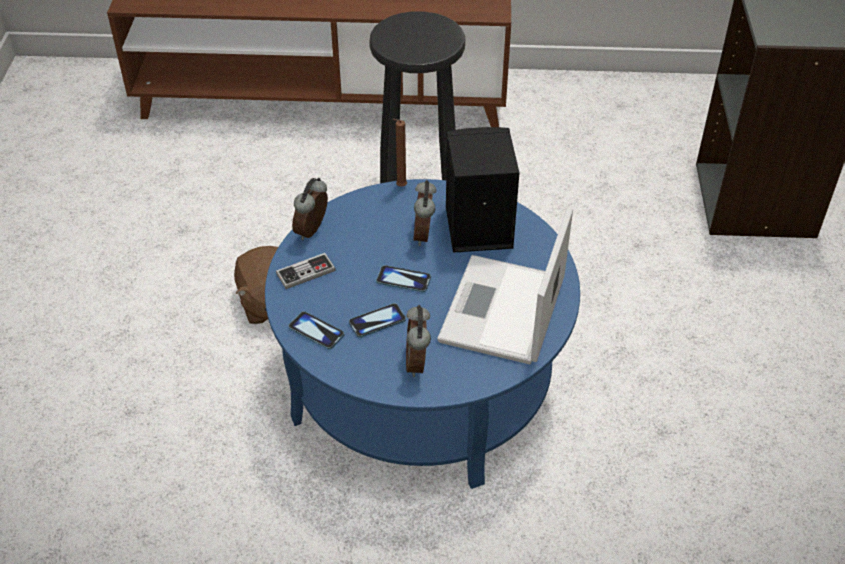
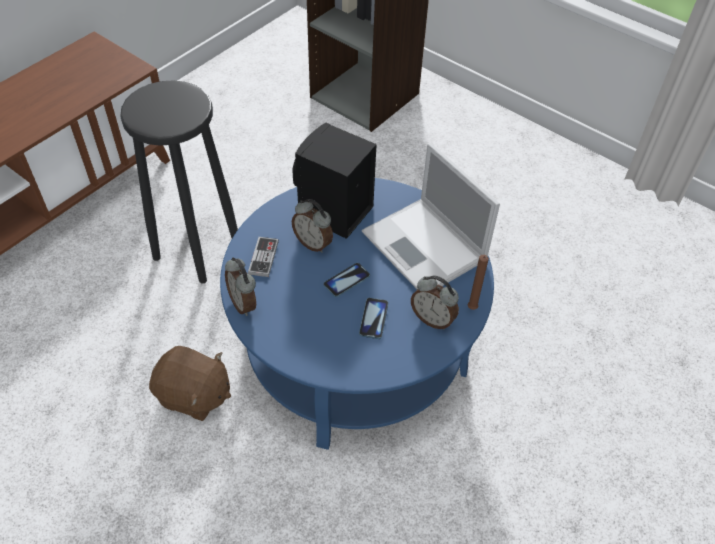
camera: 55 degrees left, 5 degrees up
game controller [276,253,336,289] -> game controller moved to [248,237,279,277]
phone [288,311,344,349] -> none
brown candle [392,118,407,187] -> brown candle moved to [468,255,489,310]

